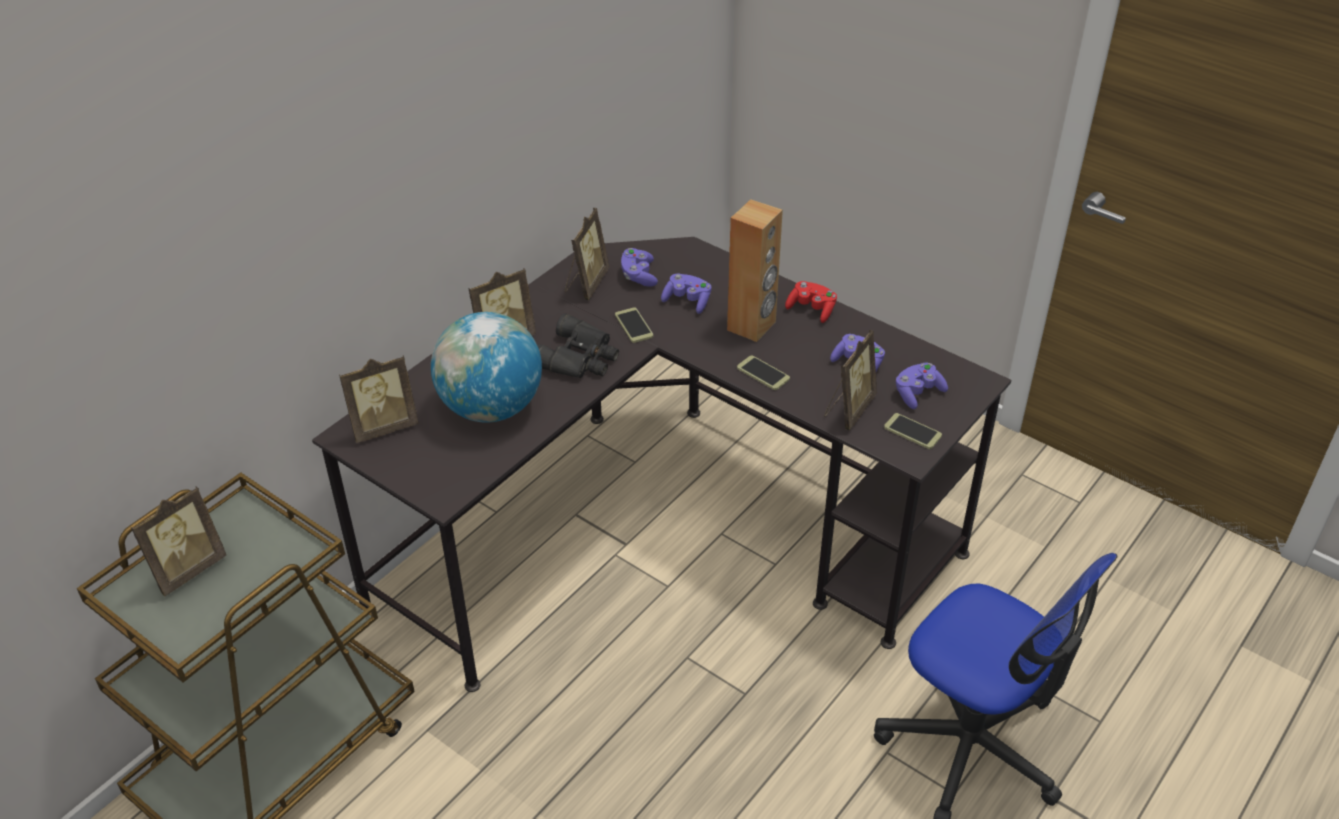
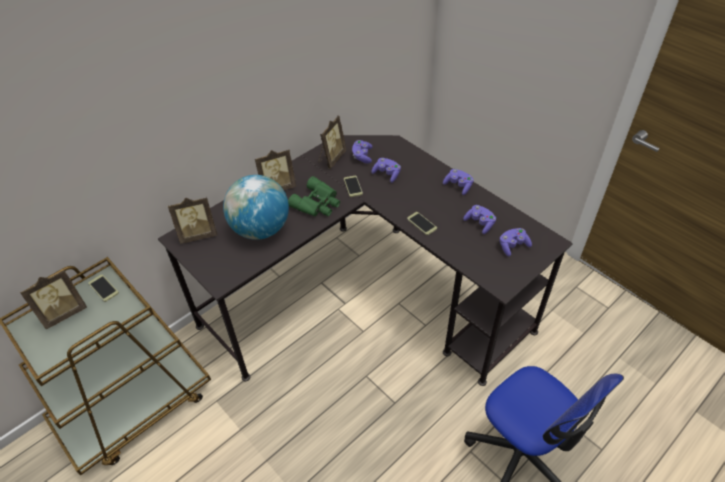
camera: 10 degrees right, 5 degrees up
black binoculars [537,313,619,378] -> green binoculars [288,176,340,216]
brown speaker [727,199,783,342] -> none
red game controller [785,281,837,323] -> purple game controller [443,169,474,195]
picture frame [824,330,877,430] -> none
phone [884,413,942,449] -> phone moved to [88,275,119,302]

